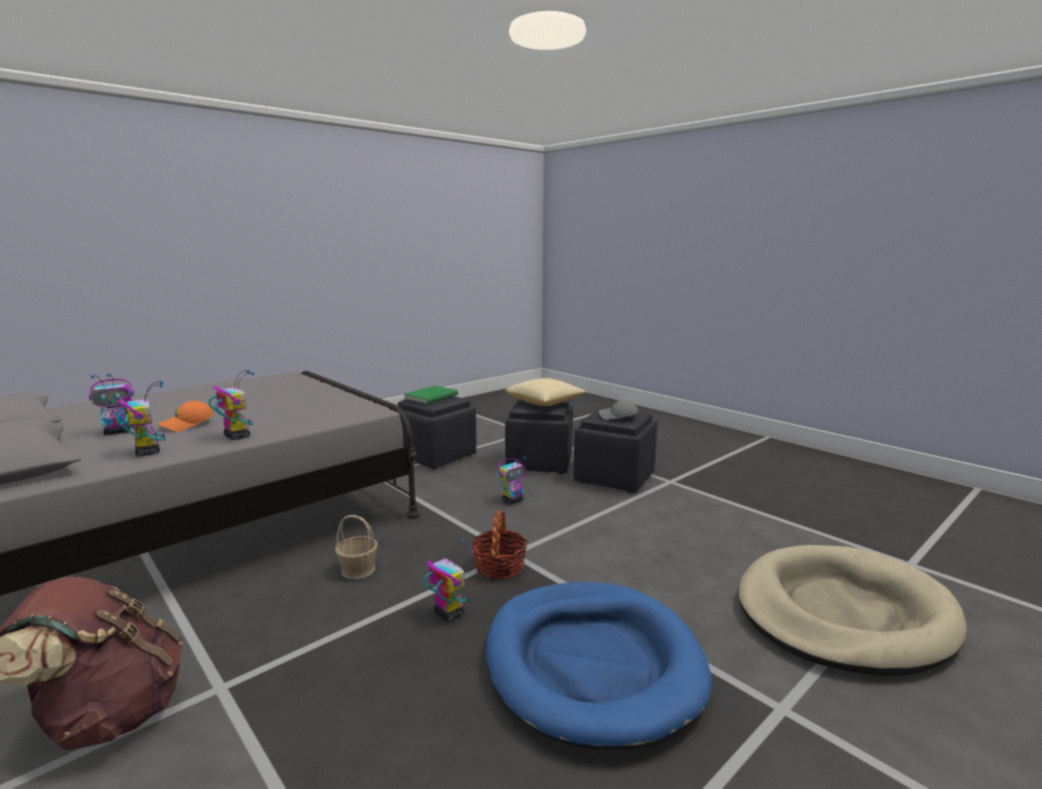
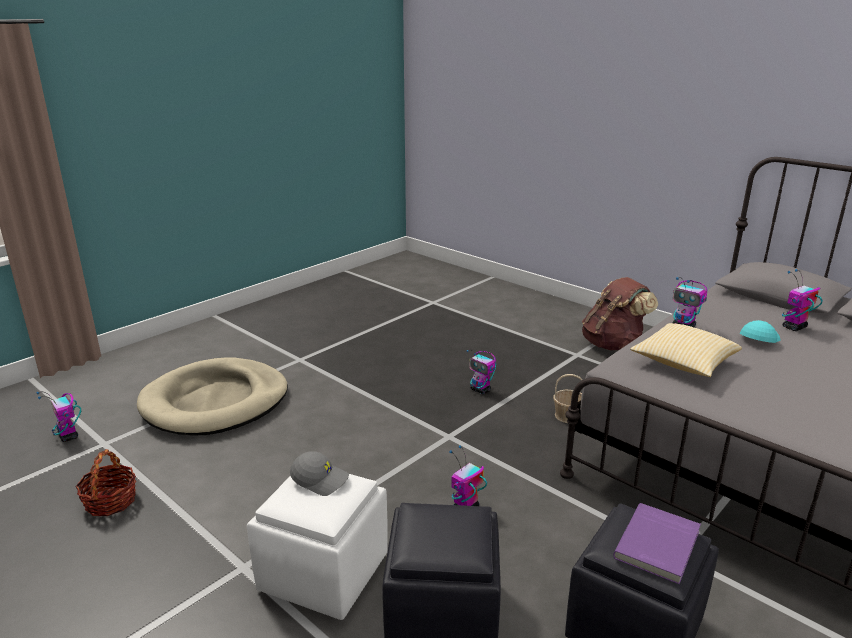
camera: 175 degrees right, 10 degrees up
toy robot [116,381,165,456] -> toy robot moved to [36,391,81,442]
orange cap [158,401,214,432] -> turquoise cap [740,320,780,343]
green book [404,386,458,404] -> purple book [613,503,701,584]
basket [471,510,527,579] -> basket moved to [75,449,136,516]
blue dog bed [486,582,712,750] -> none
pillow [505,378,586,406] -> pillow moved to [630,323,742,377]
black ottoman [574,407,657,493] -> white ottoman [247,474,388,620]

